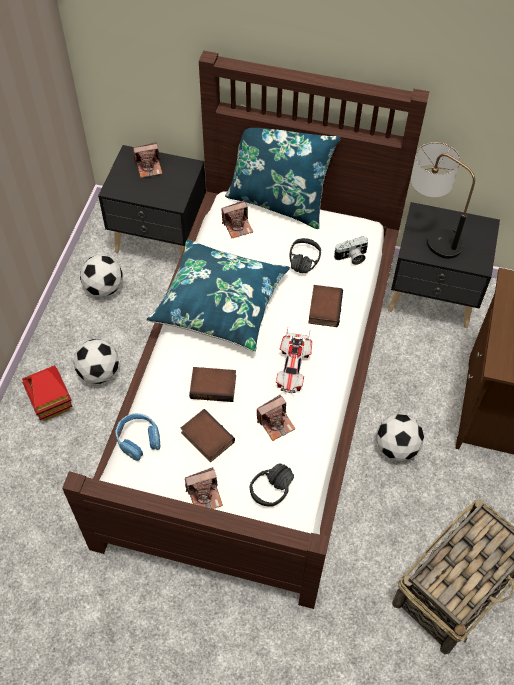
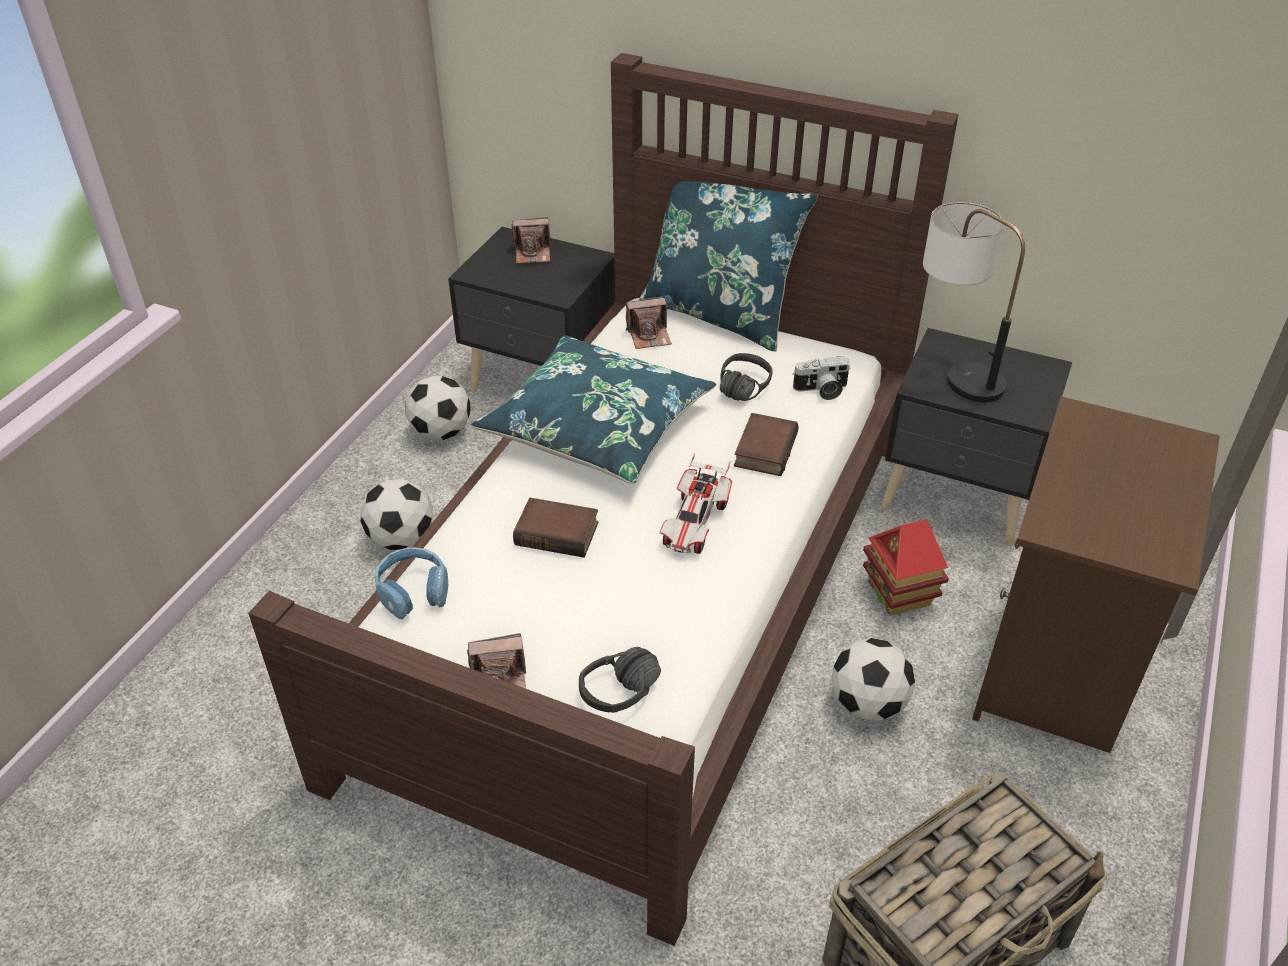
camera: 10 degrees right, 15 degrees down
toy house [22,365,73,421] -> toy house moved to [863,519,949,615]
book [181,409,235,462] -> none
camera [257,395,296,441] -> none

